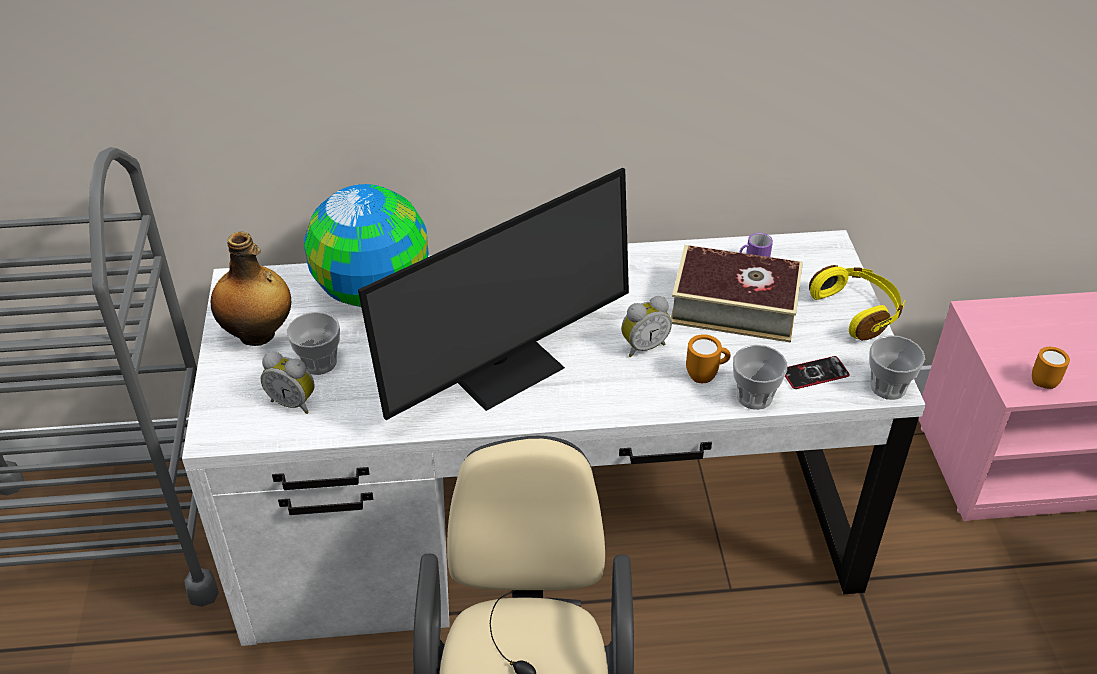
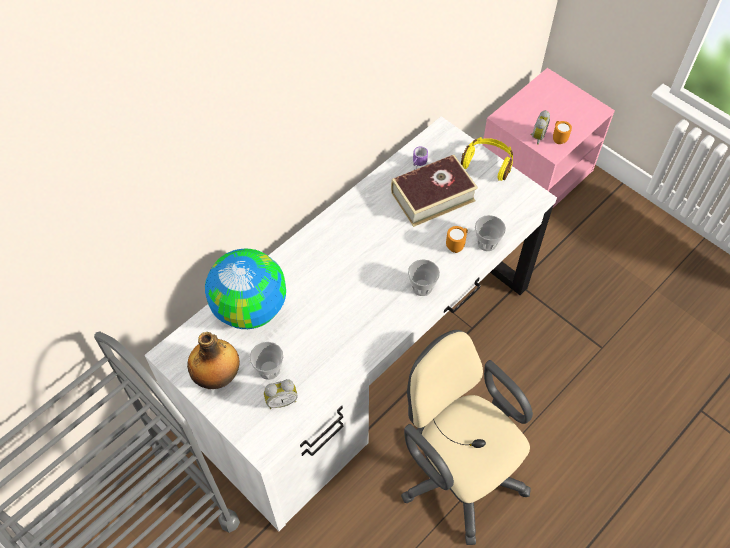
camera: 40 degrees left, 15 degrees up
monitor [358,168,629,420] -> none
alarm clock [621,296,672,357] -> alarm clock moved to [530,110,550,145]
phone [785,356,850,389] -> none
cup [869,335,925,400] -> cup moved to [408,259,440,296]

